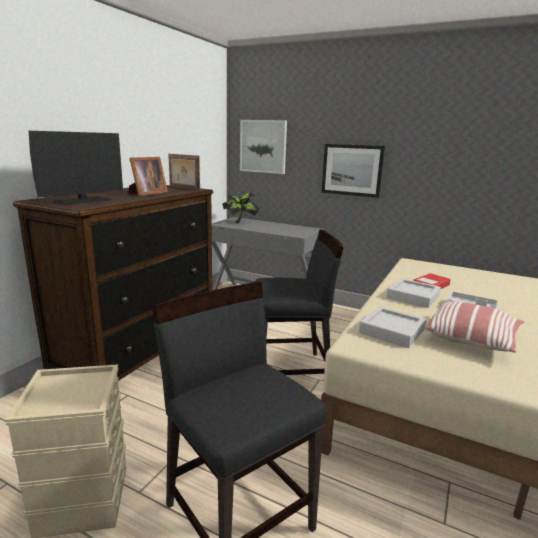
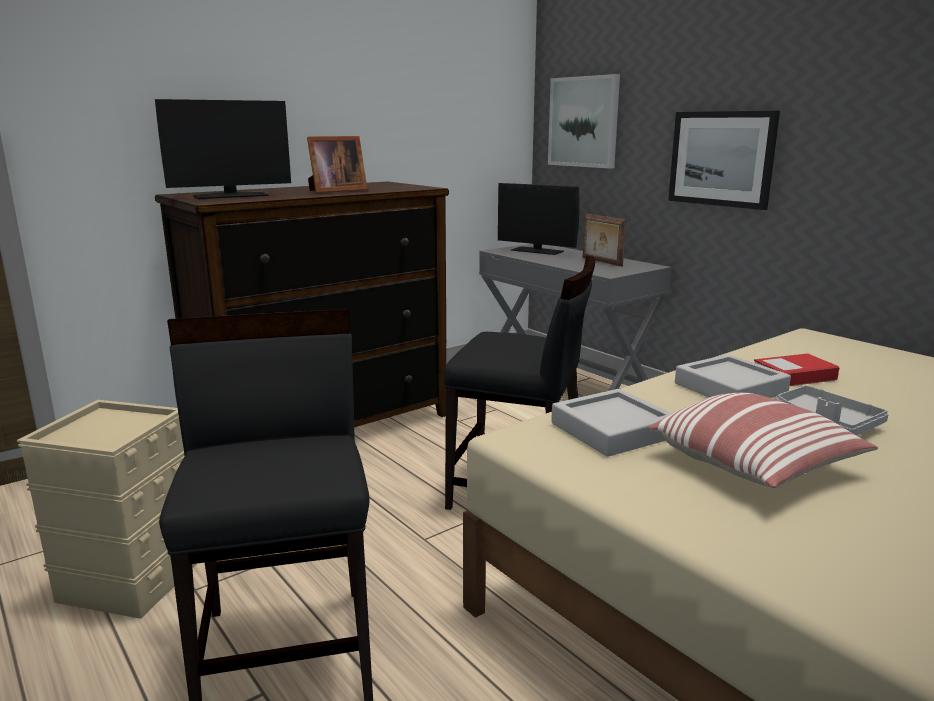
camera: 25 degrees right, 0 degrees up
picture frame [168,154,200,190] -> picture frame moved to [583,213,626,267]
potted plant [222,192,259,223] -> monitor [498,183,580,255]

